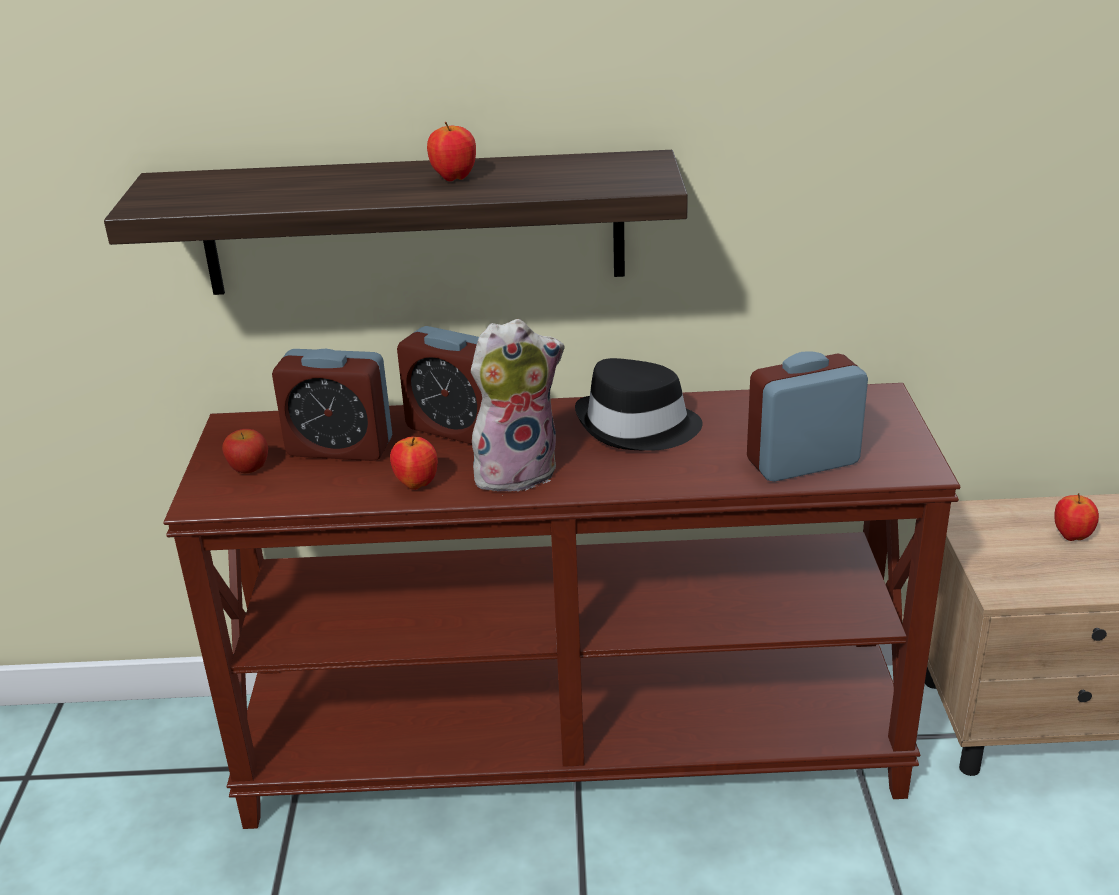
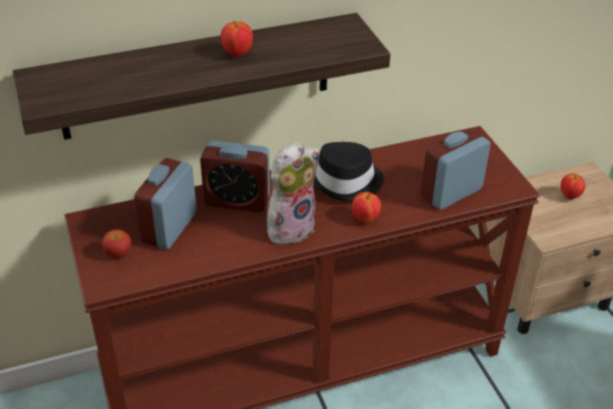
camera: 20 degrees left, 10 degrees up
alarm clock [272,349,393,461] -> alarm clock turned 120 degrees clockwise [134,158,197,250]
apple [390,437,438,490] -> apple moved to [352,192,381,224]

